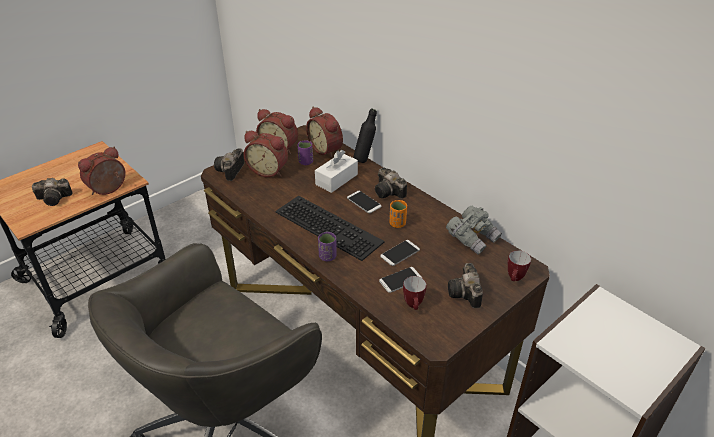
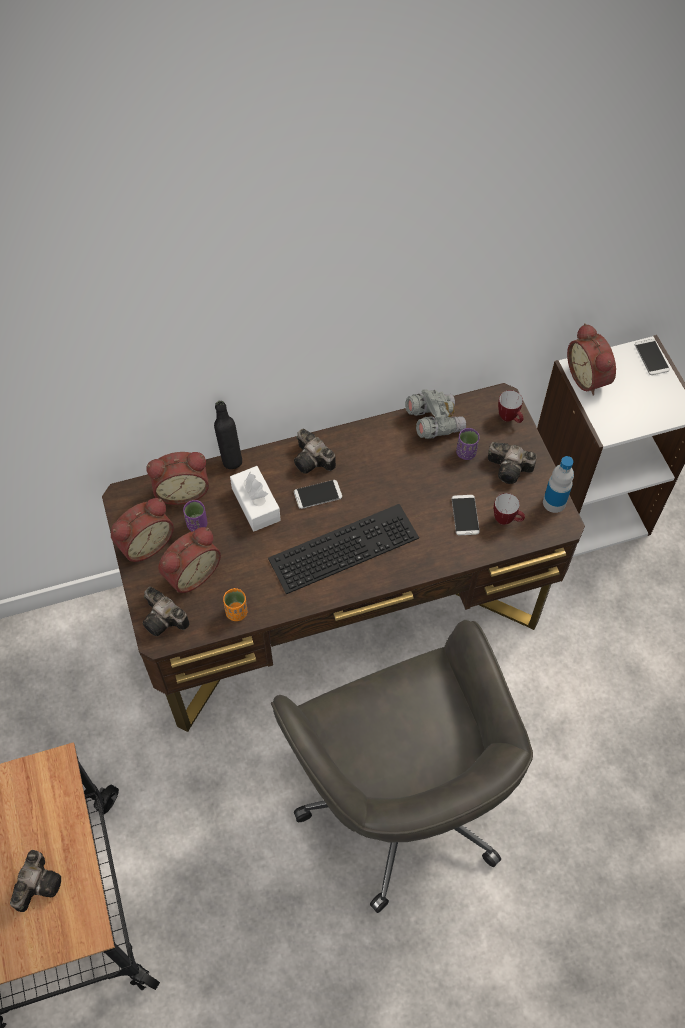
camera: 65 degrees left, 20 degrees up
alarm clock [78,147,126,195] -> alarm clock moved to [567,323,616,396]
purple cup [318,232,337,261] -> purple cup moved to [456,428,480,460]
camera [375,167,407,199] -> camera turned 60 degrees clockwise [294,428,336,474]
phone [380,240,420,266] -> phone moved to [635,339,670,375]
orange cup [389,200,407,228] -> orange cup moved to [223,588,247,621]
none -> bottle [543,456,574,513]

